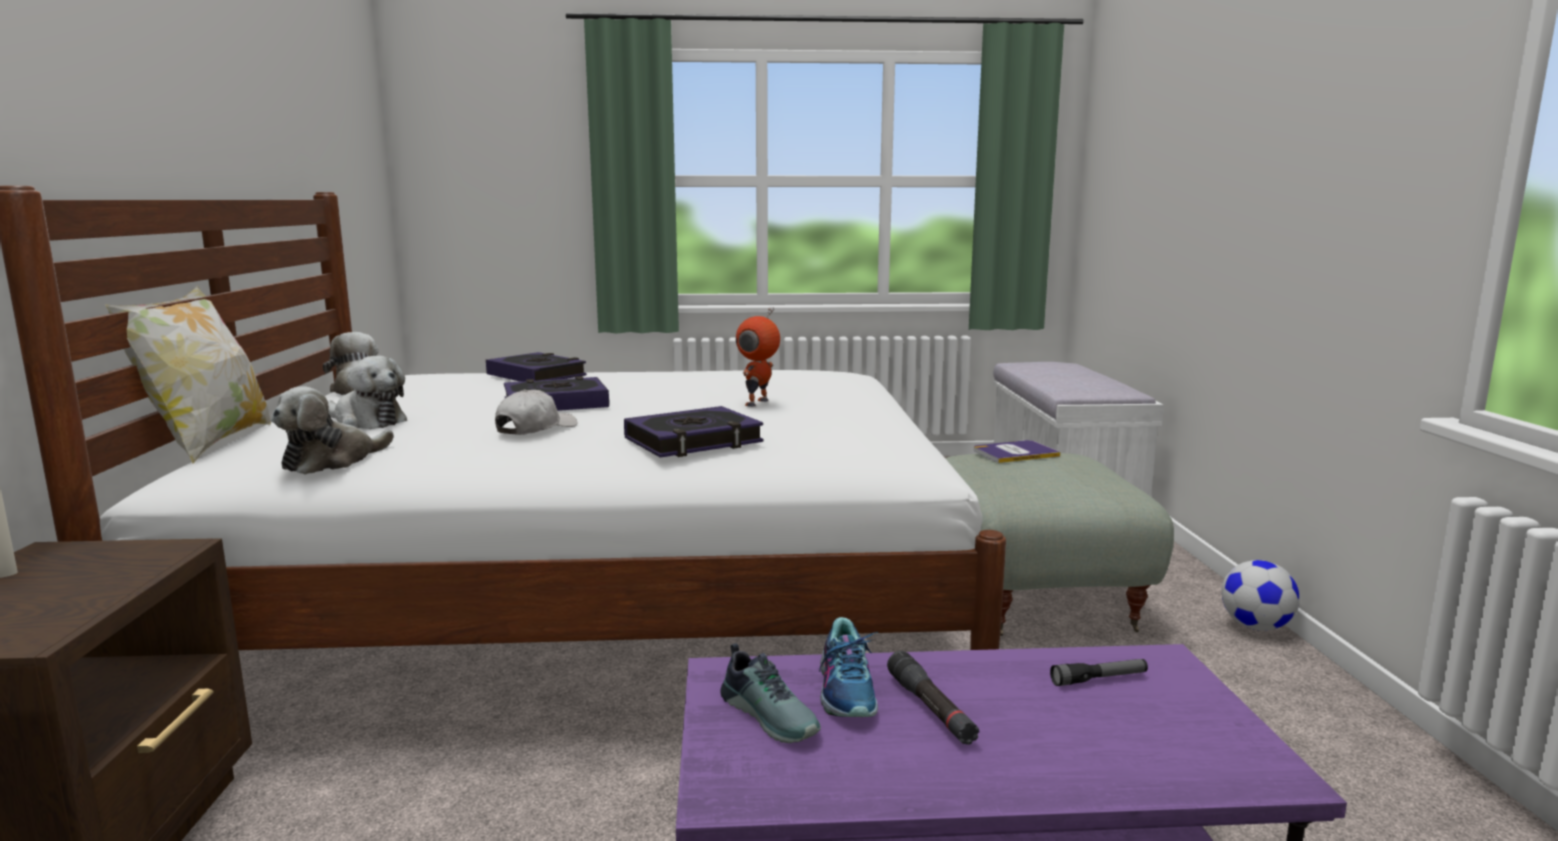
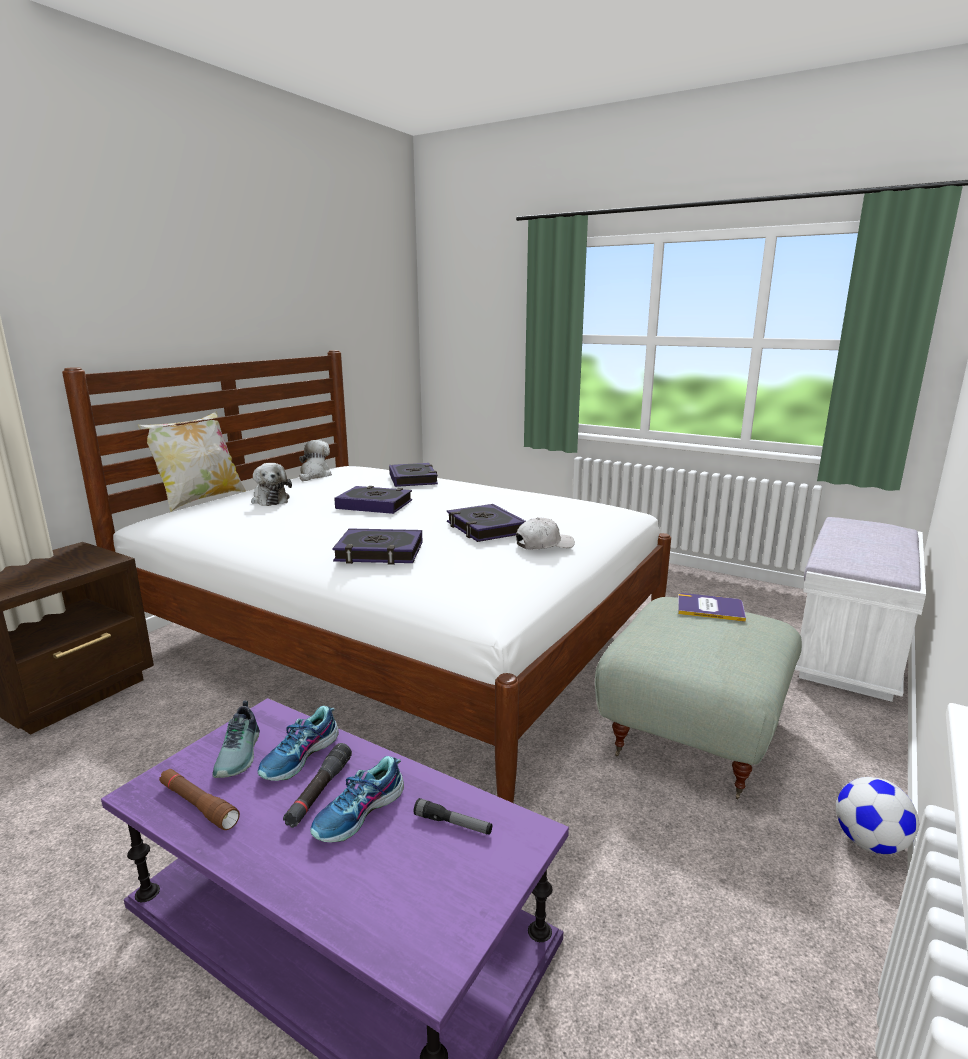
camera: 35 degrees right, 5 degrees up
plush toy [271,386,394,474] -> none
white cap [495,389,578,435] -> white cap moved to [516,517,575,550]
toy robot [736,307,780,407] -> book [447,504,526,542]
none -> brown flashlight [159,769,240,830]
none -> shoe [310,756,404,843]

